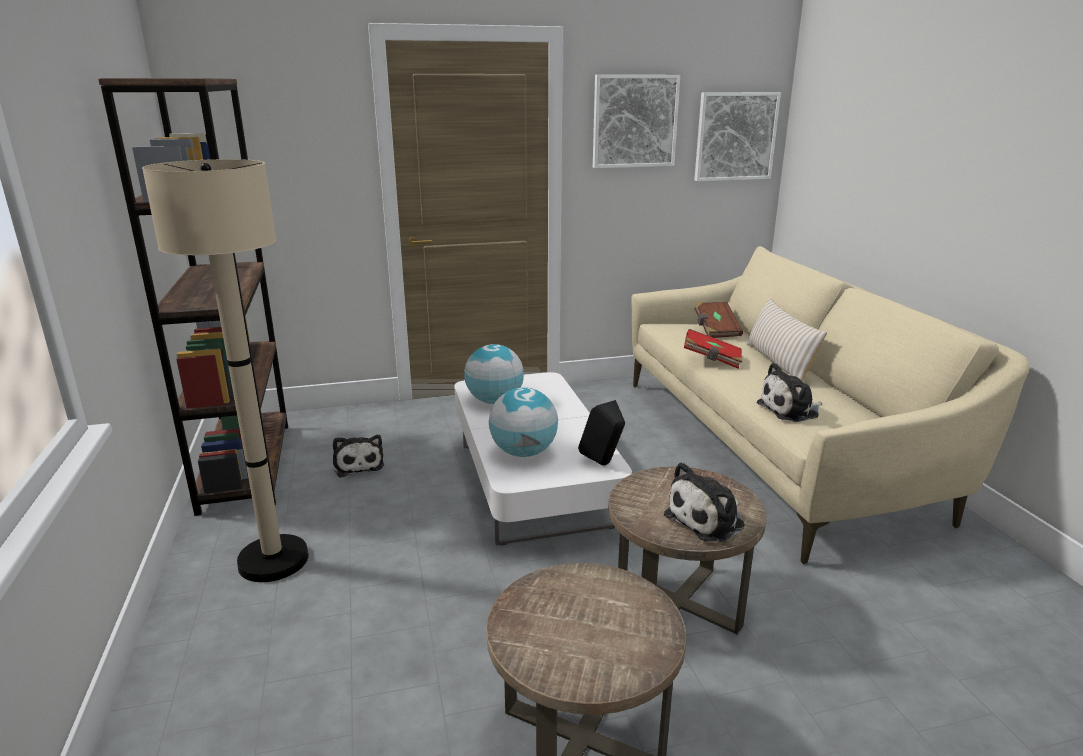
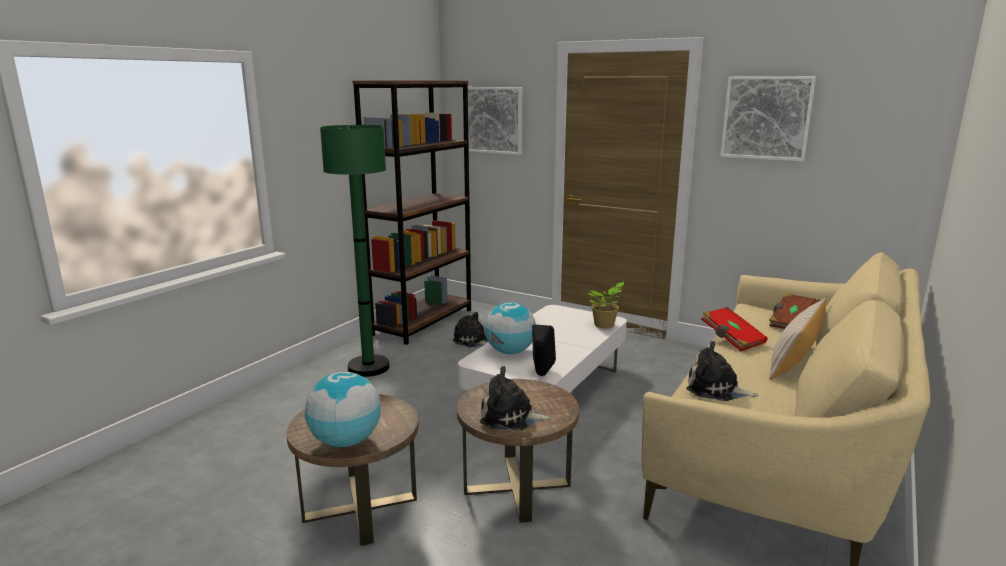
camera: 45 degrees right, 5 degrees down
beige floor lamp [142,159,309,582] -> green floor lamp [320,125,390,377]
plush toy [333,435,384,477] -> plush toy turned 105 degrees clockwise [453,312,488,348]
globe [464,344,524,404] -> globe moved to [305,372,381,447]
picture [694,92,781,181] -> picture moved to [468,87,522,155]
none -> potted plant [588,282,624,328]

